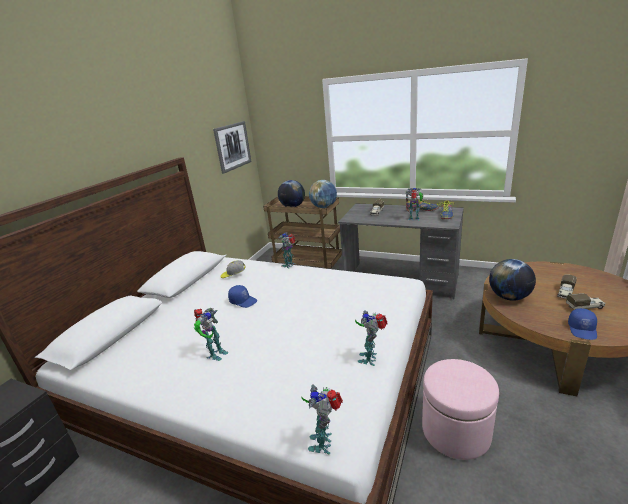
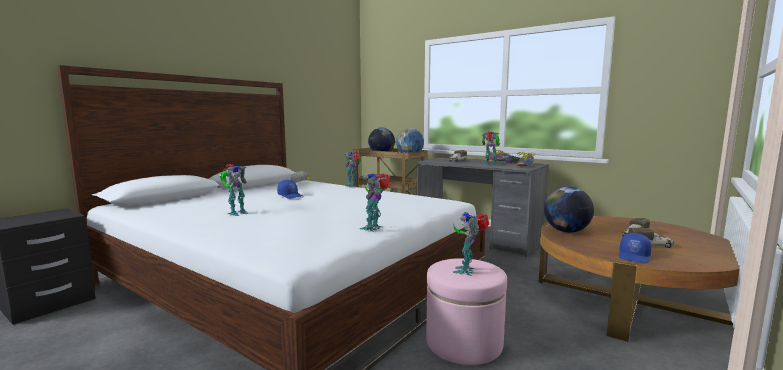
camera: 10 degrees right, 15 degrees down
picture [213,121,252,174] -> none
toy robot [301,385,343,454] -> toy robot moved to [453,212,489,276]

